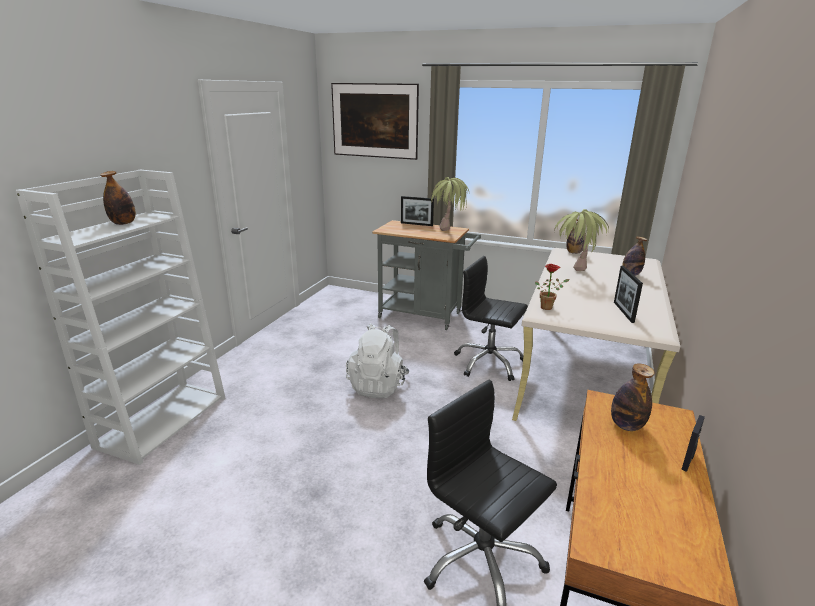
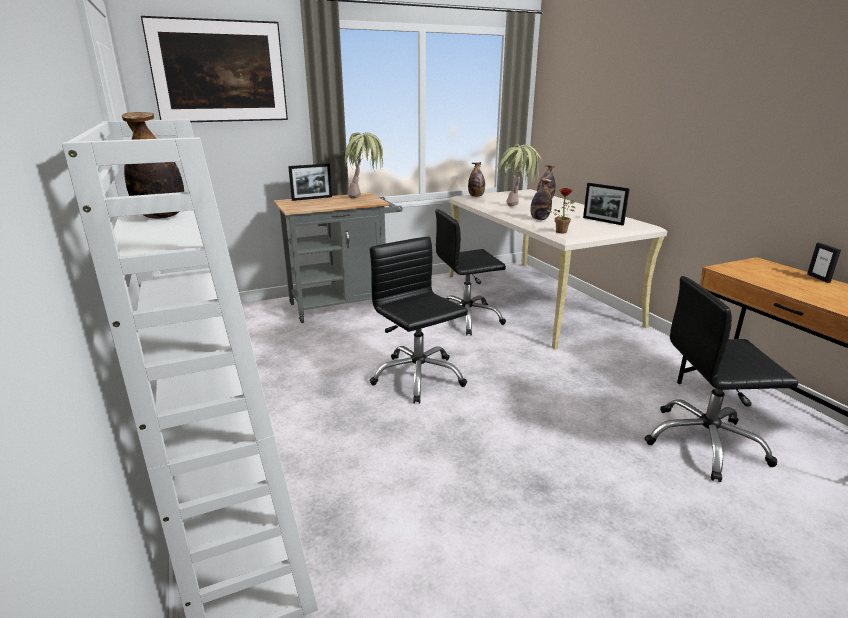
camera: 45 degrees left, 0 degrees up
white backpack [346,323,410,398] -> black office chair [370,236,468,404]
bottle [611,364,655,431] -> bottle moved to [530,178,552,220]

